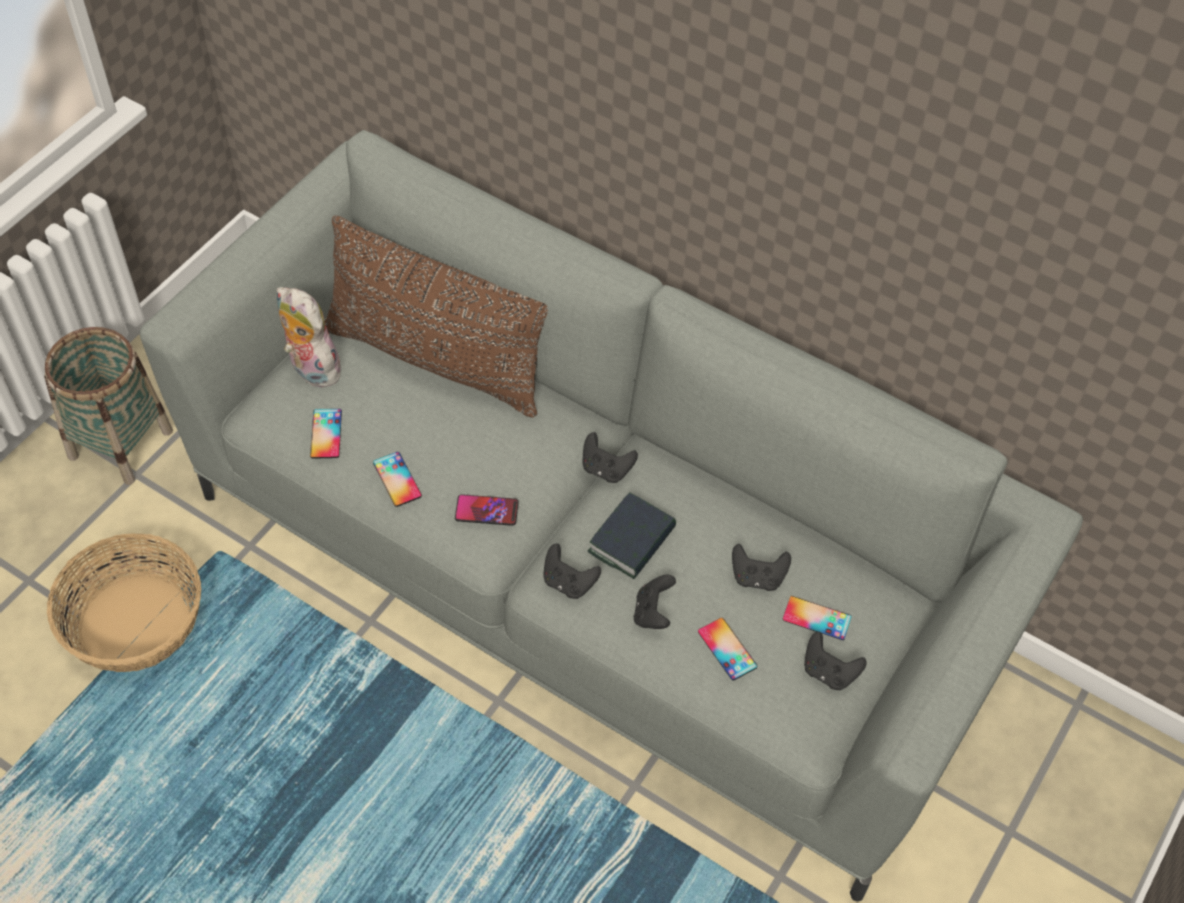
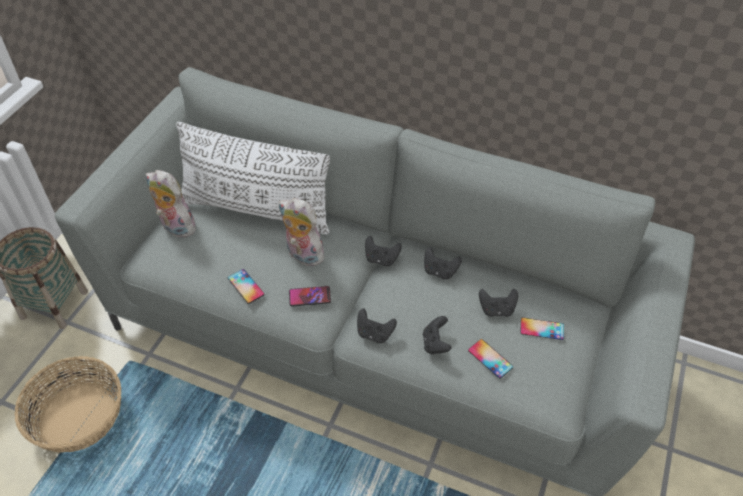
camera: 10 degrees left, 5 degrees down
phone [310,409,342,459] -> none
brown pillow [324,216,548,418] -> white pillow [176,122,330,235]
book [588,492,676,579] -> none
black game controller [804,632,867,690] -> black game controller moved to [424,247,462,279]
none -> plush toy [278,198,324,267]

